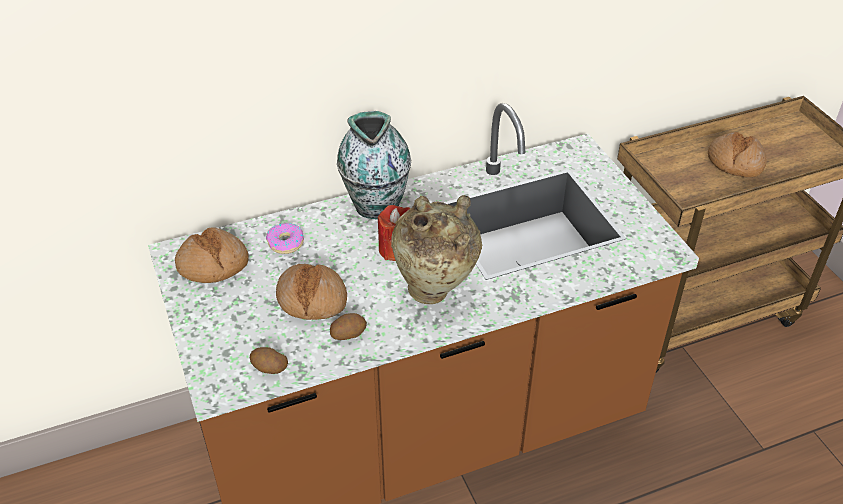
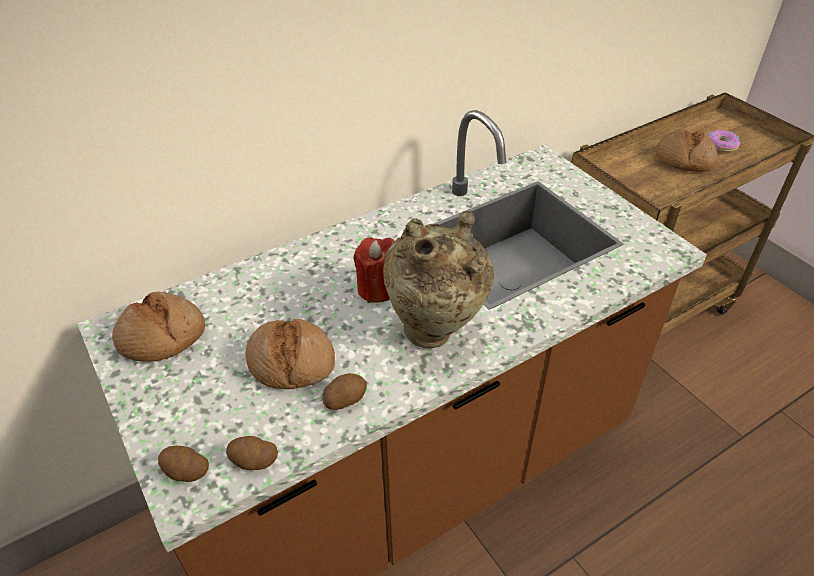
camera: 10 degrees left, 0 degrees up
donut [266,223,304,254] -> donut moved to [708,130,740,152]
vase [337,111,411,219] -> none
none -> potato [158,446,209,482]

